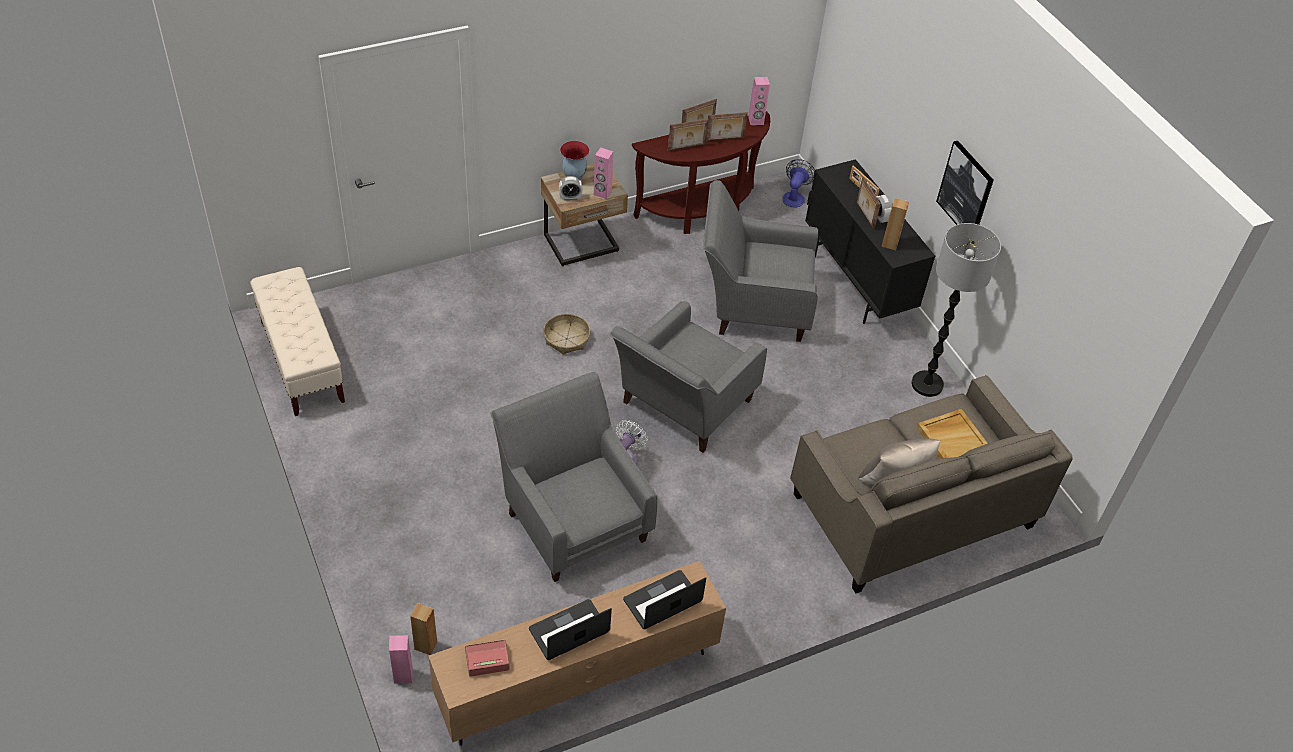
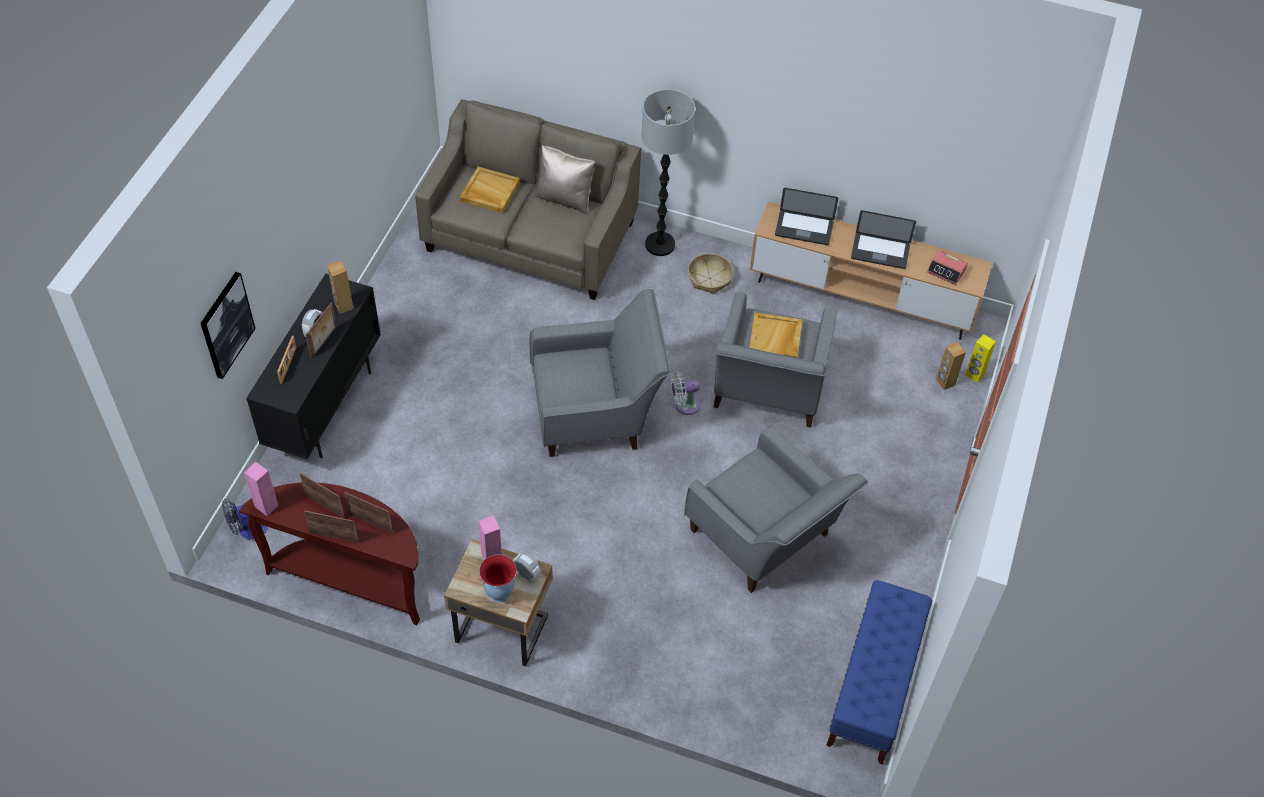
camera: 135 degrees left, 5 degrees up
beige bench [250,267,345,416] -> blue bench [826,580,932,764]
pink speaker [389,635,413,684] -> yellow speaker [965,334,996,383]
basket [544,314,590,355] -> basket moved to [688,253,733,294]
grey armchair [703,180,818,342] -> grey armchair moved to [684,426,869,593]
floor lamp [911,223,1001,397] -> floor lamp moved to [642,89,695,256]
picture [936,141,994,225] -> picture moved to [201,272,256,379]
none -> beige tray [749,312,802,358]

